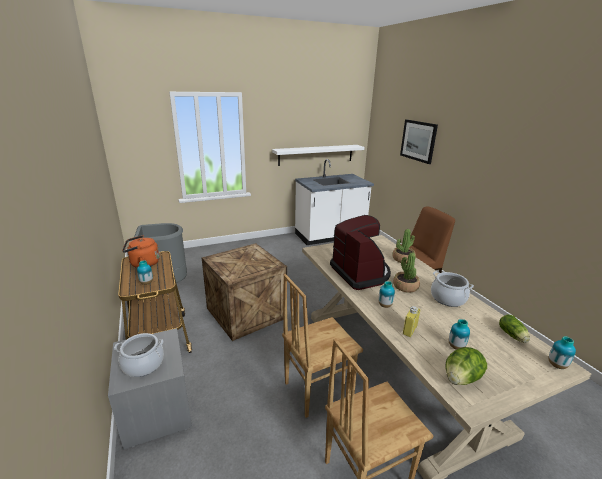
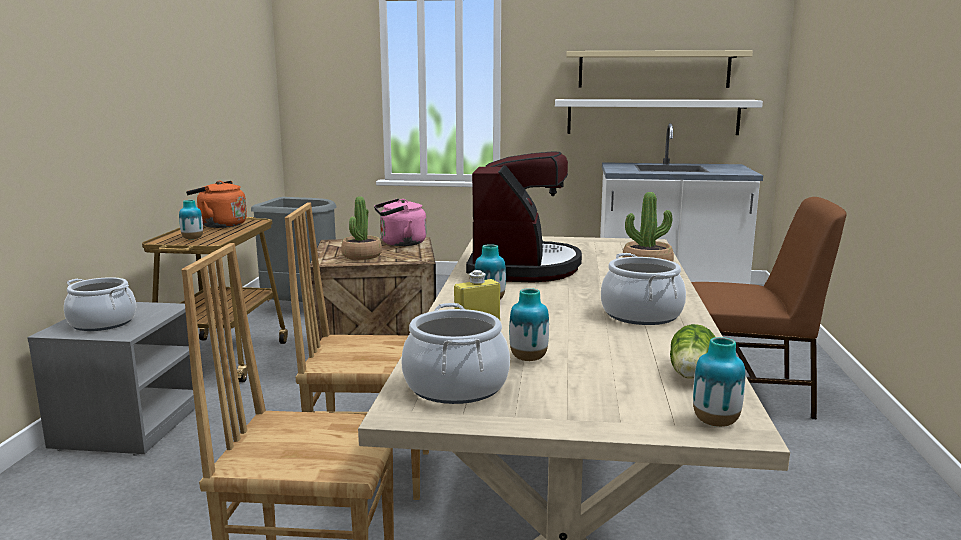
camera: 30 degrees right, 10 degrees down
potted plant [393,252,420,292] -> potted plant moved to [341,196,382,260]
picture [400,119,438,164] -> none
lettuce [446,347,487,385] -> cooking pot [401,303,510,404]
none -> pink kettle [374,199,427,246]
none -> beige shelf [566,50,753,88]

